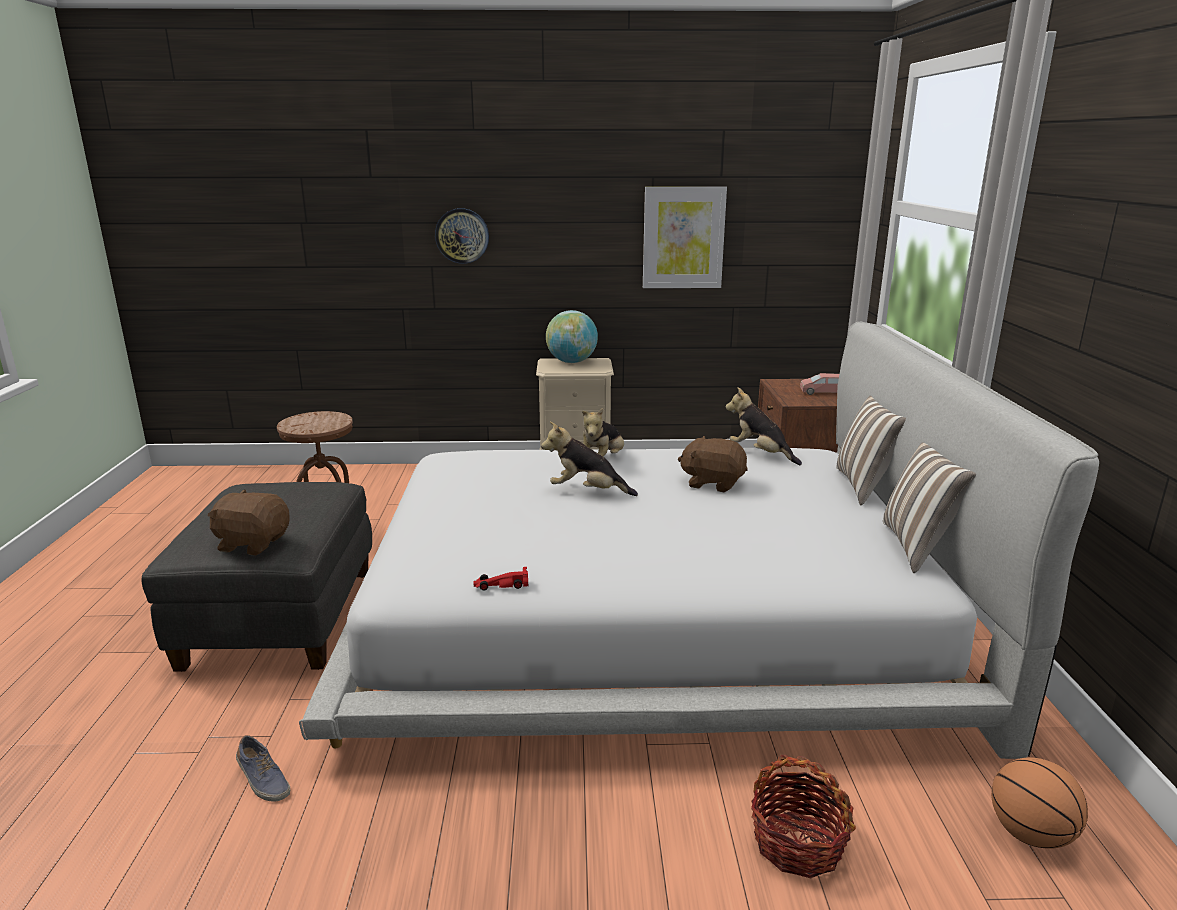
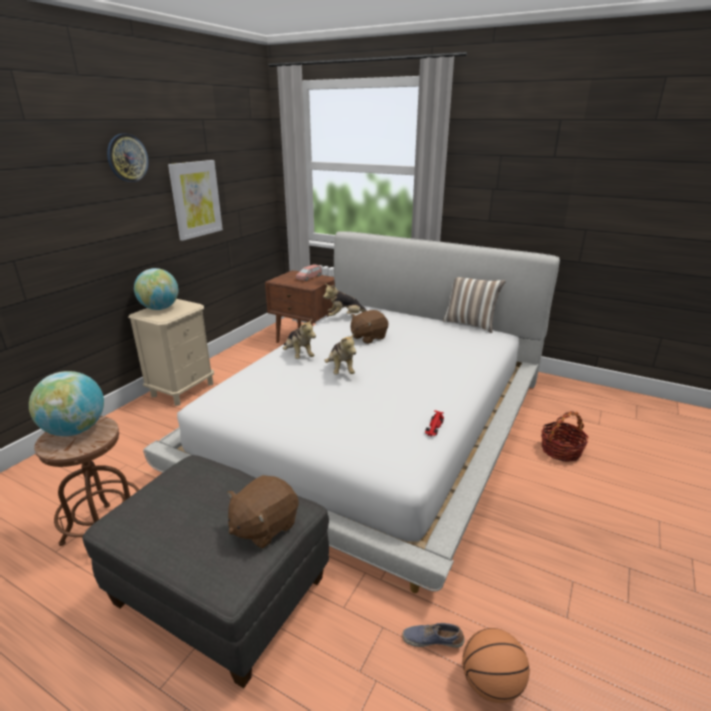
camera: 60 degrees left, 5 degrees up
shoe [236,735,290,802] -> shoe turned 150 degrees counterclockwise [402,623,464,648]
wall clock [435,208,489,264] -> wall clock moved to [107,134,149,182]
plush toy [541,422,638,496] -> plush toy turned 60 degrees counterclockwise [324,333,356,375]
pillow [836,395,906,505] -> none
basketball [991,757,1088,849] -> basketball moved to [462,628,530,703]
none -> globe [29,371,104,436]

